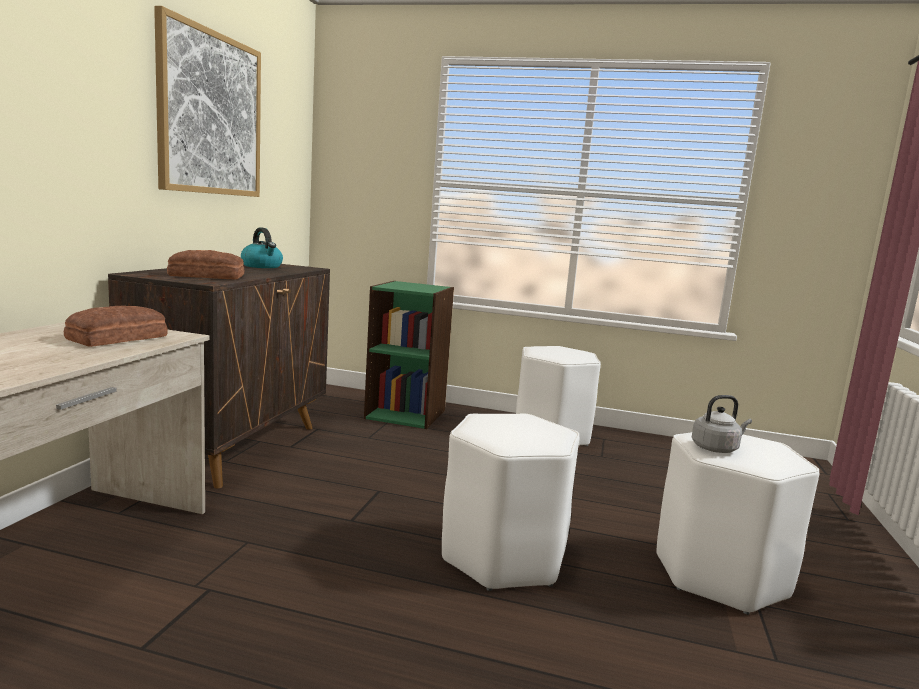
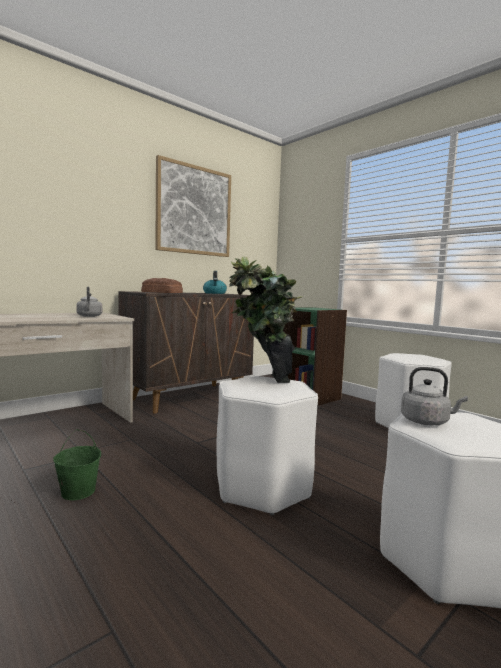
camera: 35 degrees right, 5 degrees down
bread [64,306,168,347] -> grey kettle [76,287,102,317]
none -> green bucket [53,429,101,500]
none -> potted plant [229,256,303,383]

